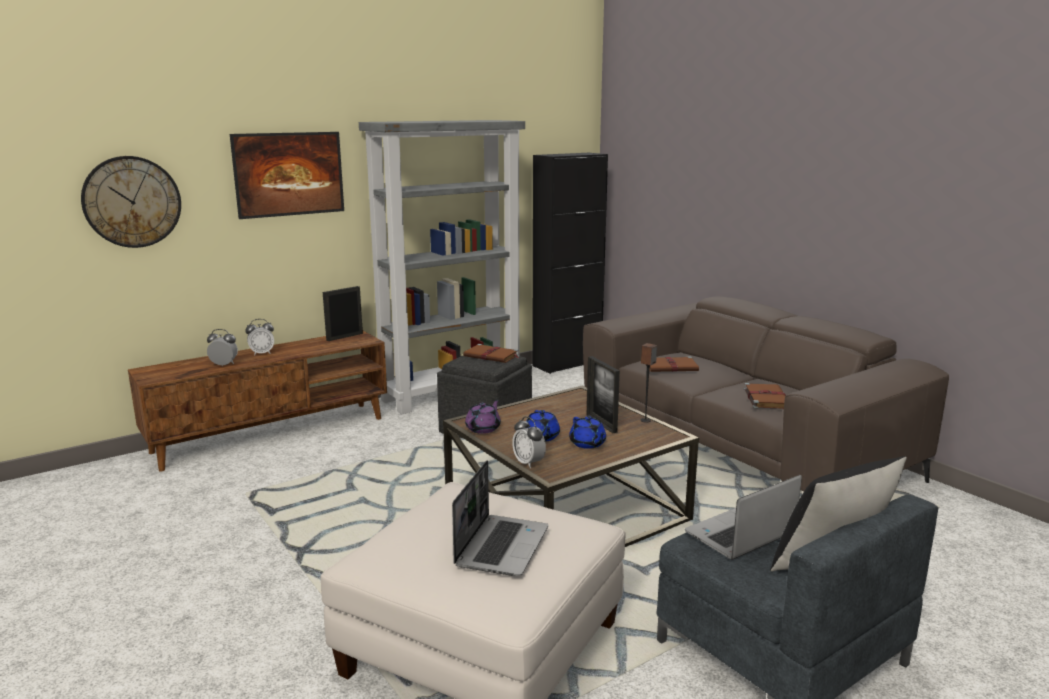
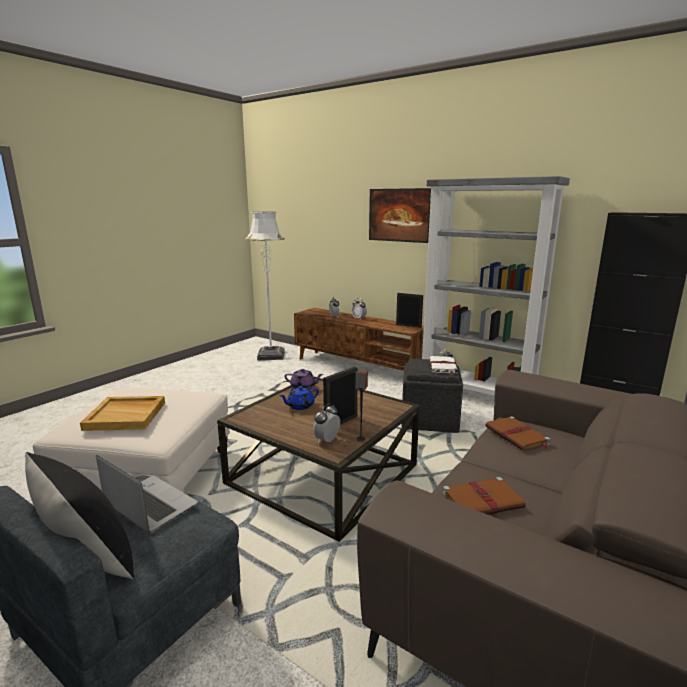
camera: 70 degrees right, 0 degrees up
wall clock [81,156,181,248] -> none
laptop [452,460,548,576] -> beige tray [80,396,165,431]
brown book [463,344,519,363] -> white book [430,356,458,375]
alarm clock [512,417,546,468] -> alarm clock moved to [313,403,340,443]
blue teapot [569,416,606,449] -> none
none -> white floor lamp [246,211,285,360]

